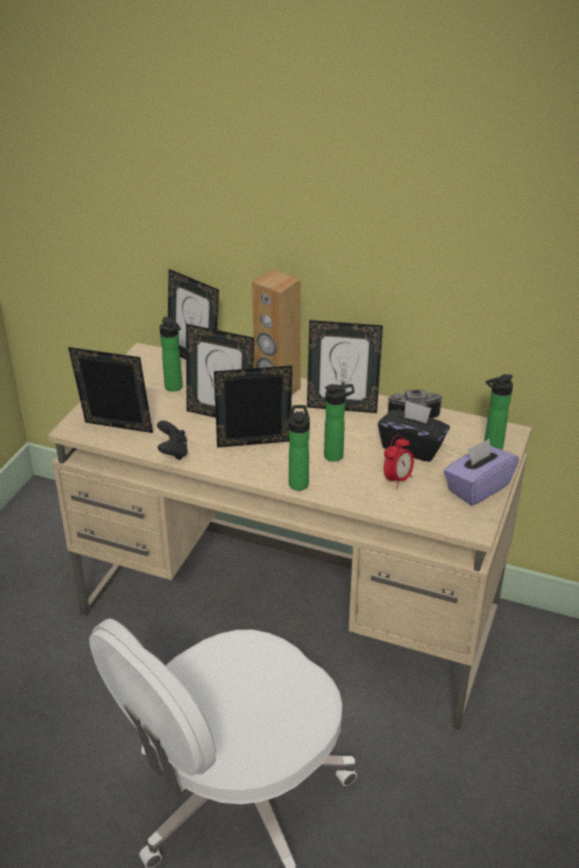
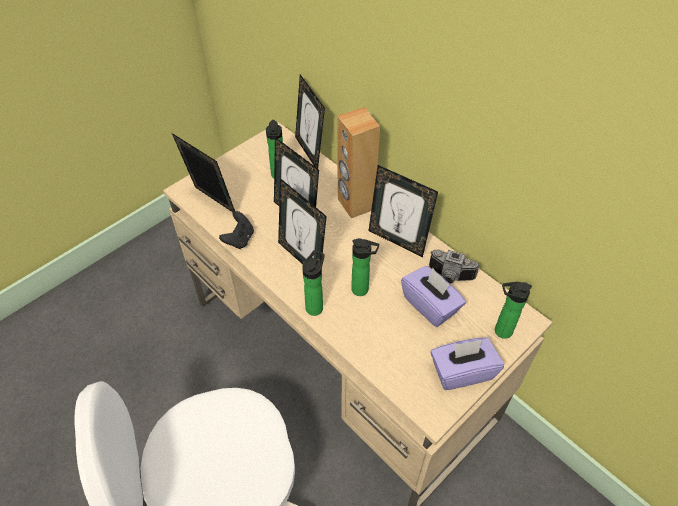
camera: 25 degrees right, 15 degrees up
picture frame [214,365,292,448] -> picture frame turned 150 degrees counterclockwise [278,178,327,264]
black tissue box [378,400,450,462] -> purple tissue box [401,266,466,327]
alarm clock [384,434,414,489] -> none

